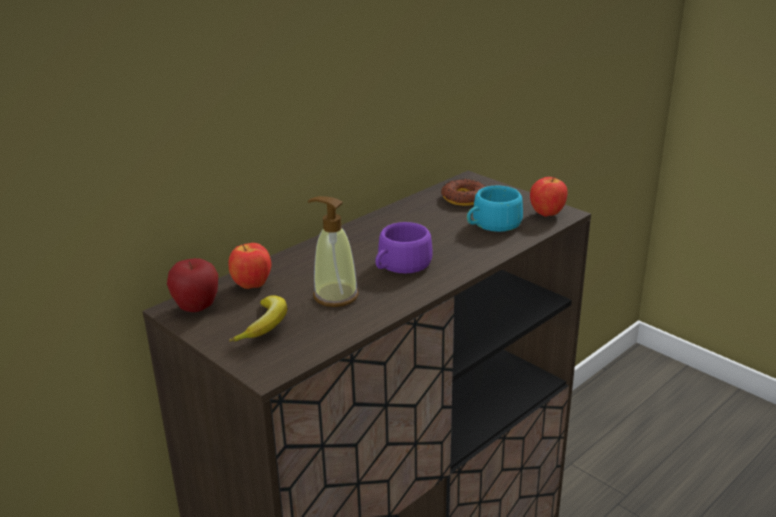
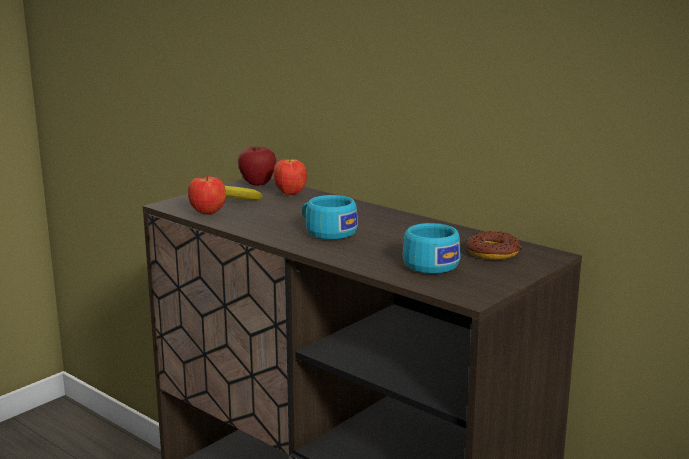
camera: 85 degrees right, 10 degrees down
soap dispenser [308,196,359,307] -> none
purple cup [375,222,433,273] -> turquoise cup [302,195,358,240]
apple [530,177,567,217] -> apple moved to [188,176,226,215]

